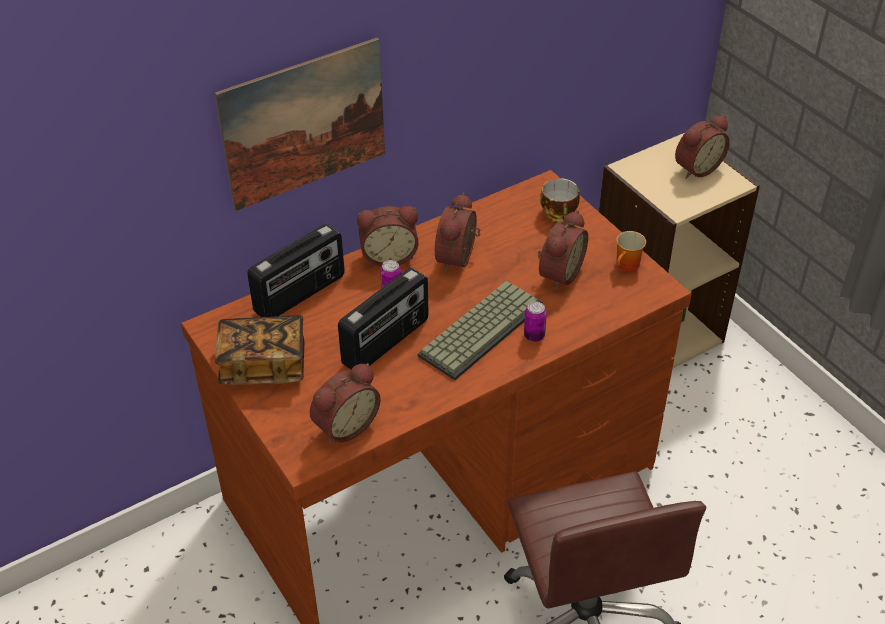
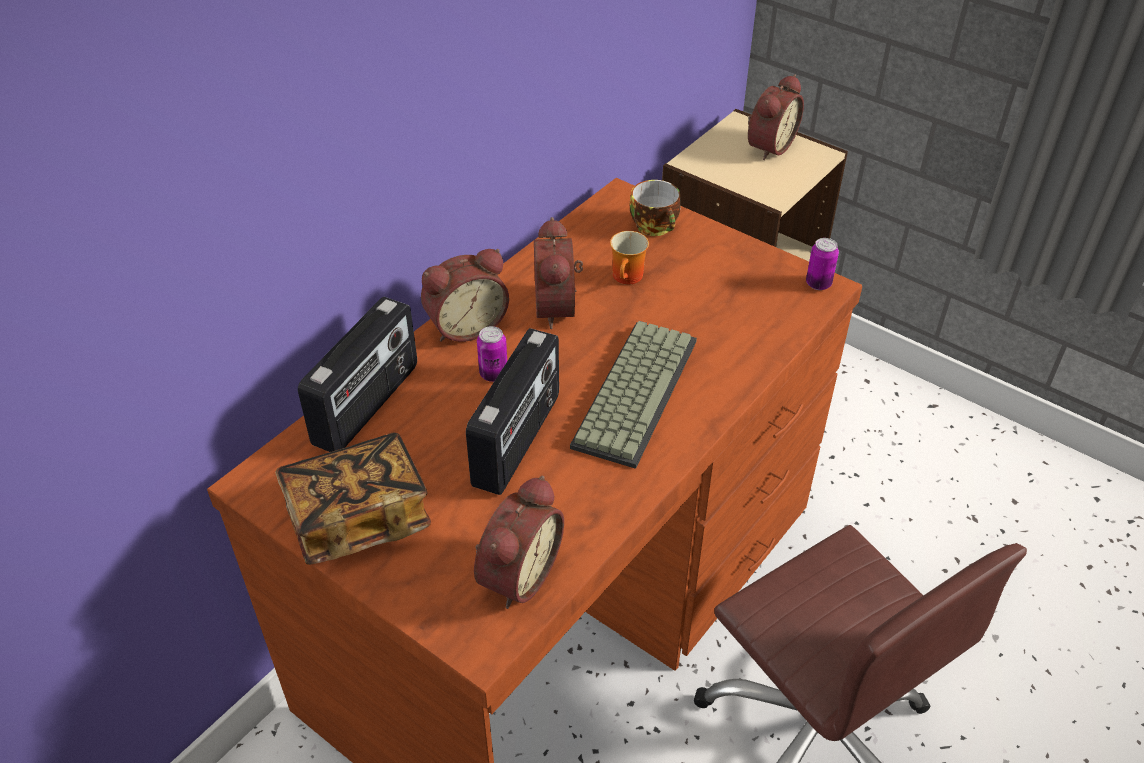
camera: 20 degrees left, 0 degrees up
picture [215,37,385,211] -> none
can [524,301,547,342] -> can moved to [806,238,839,290]
alarm clock [538,210,588,290] -> none
mug [616,231,646,272] -> mug moved to [610,231,649,284]

